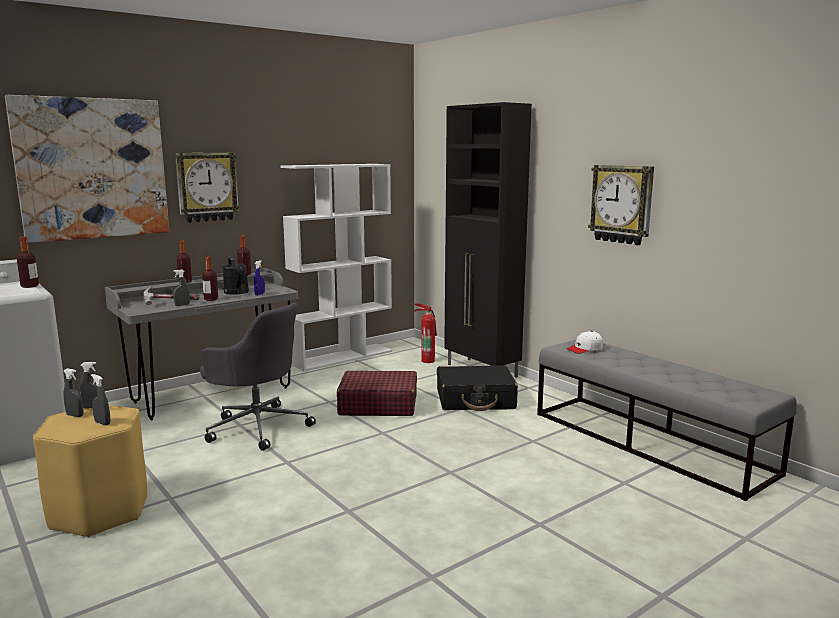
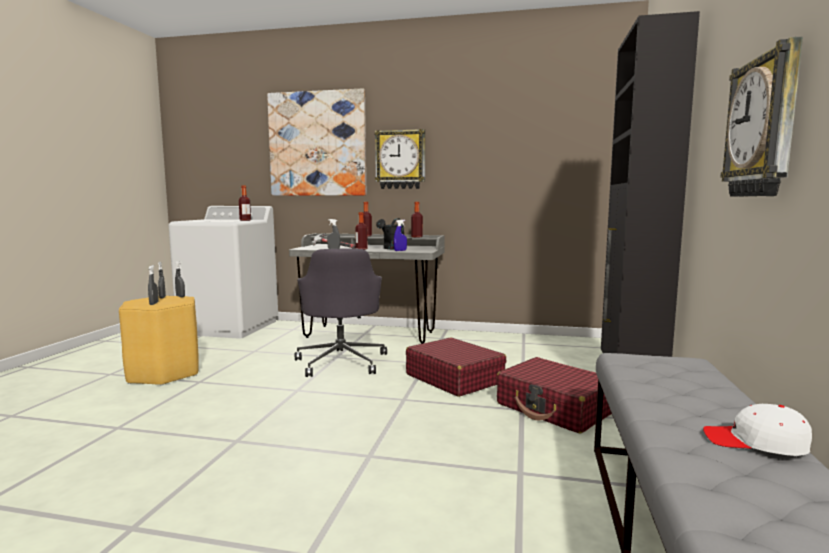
camera: 50 degrees right, 5 degrees down
white bookcase [281,164,392,371] -> none
fire extinguisher [414,303,437,363] -> none
black suitcase [437,365,518,411] -> red suitcase [496,357,612,434]
white cap [566,331,603,354] -> white cap moved to [703,404,812,456]

